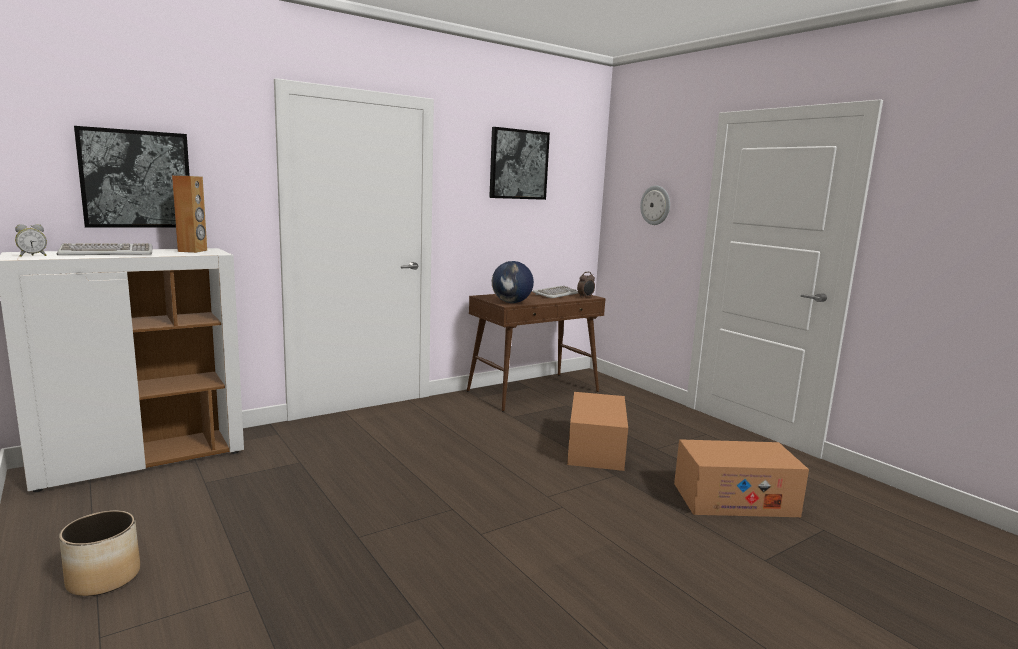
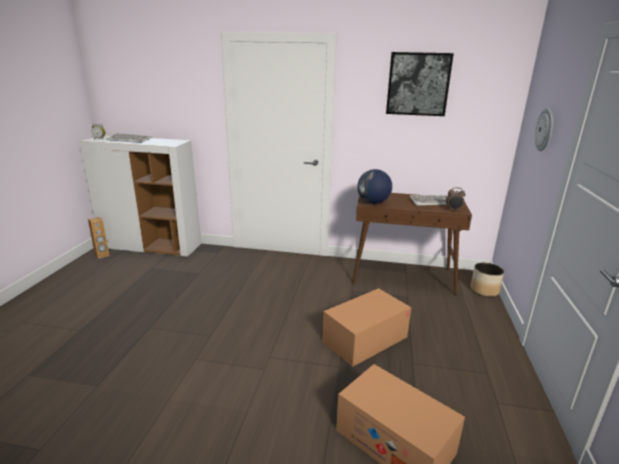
camera: 45 degrees right, 10 degrees up
planter [59,511,140,596] -> planter moved to [470,263,504,297]
picture [74,126,190,228] -> none
brown speaker [172,175,207,253] -> brown speaker moved to [88,217,109,259]

